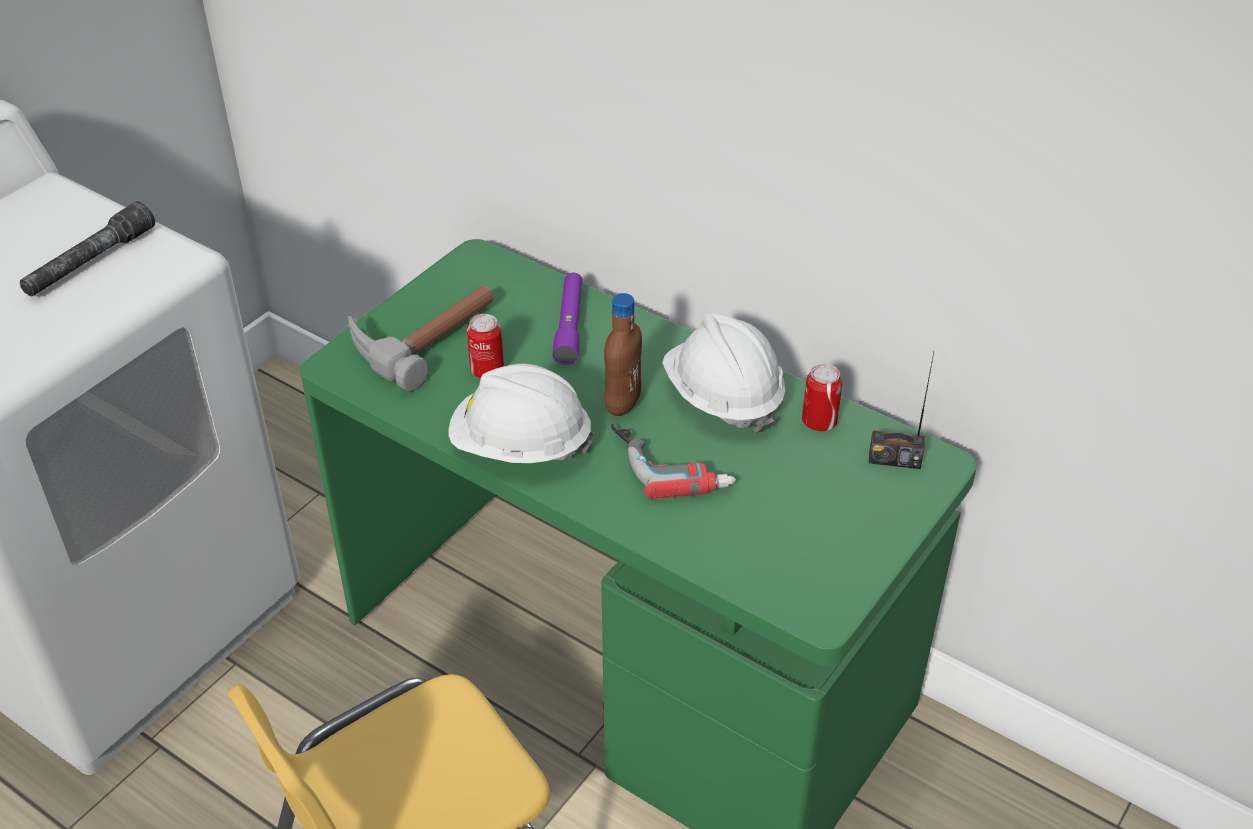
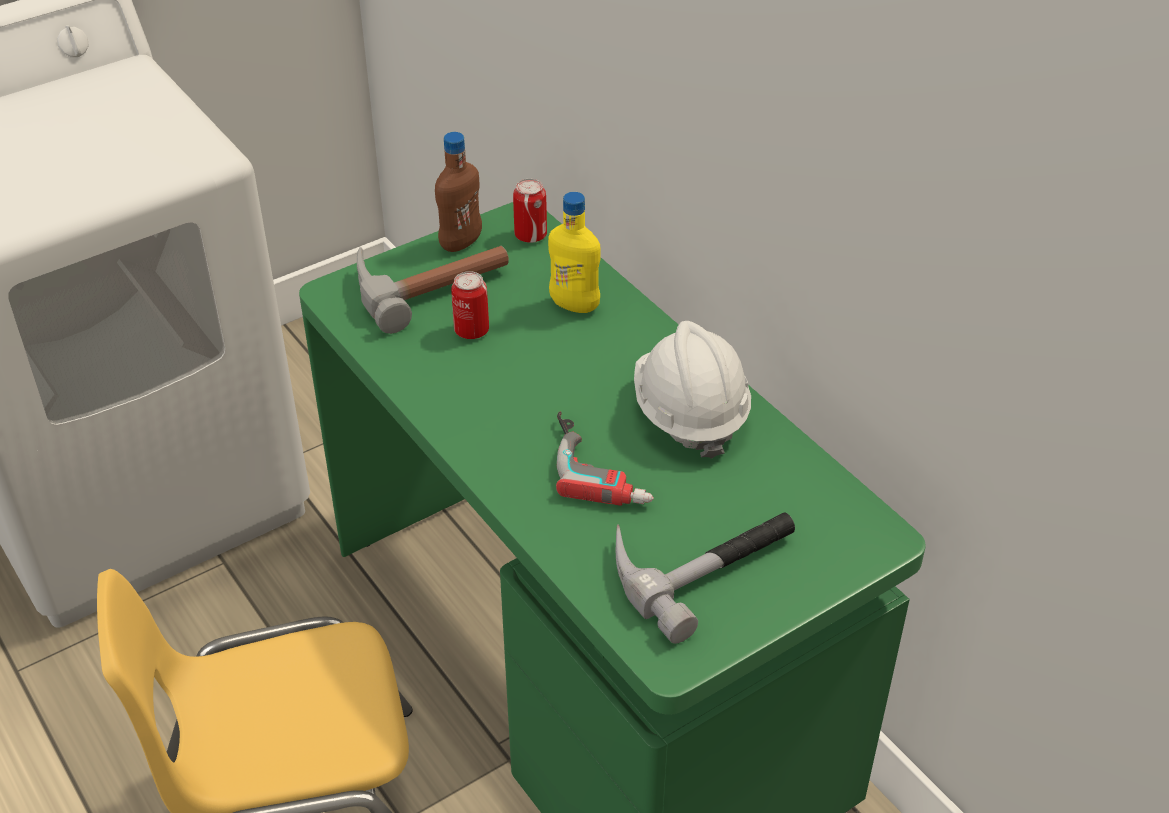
camera: 20 degrees right, 0 degrees up
grey flashlight [20,201,155,296] -> none
white hard hat [449,364,594,463] -> none
purple flashlight [552,273,582,365] -> yellow bottle [548,192,601,313]
brown bottle [604,293,642,416] -> brown bottle moved to [435,132,482,252]
can [802,364,842,431] -> can moved to [513,179,547,243]
radio [869,352,934,469] -> none
none -> hammer [616,512,795,644]

